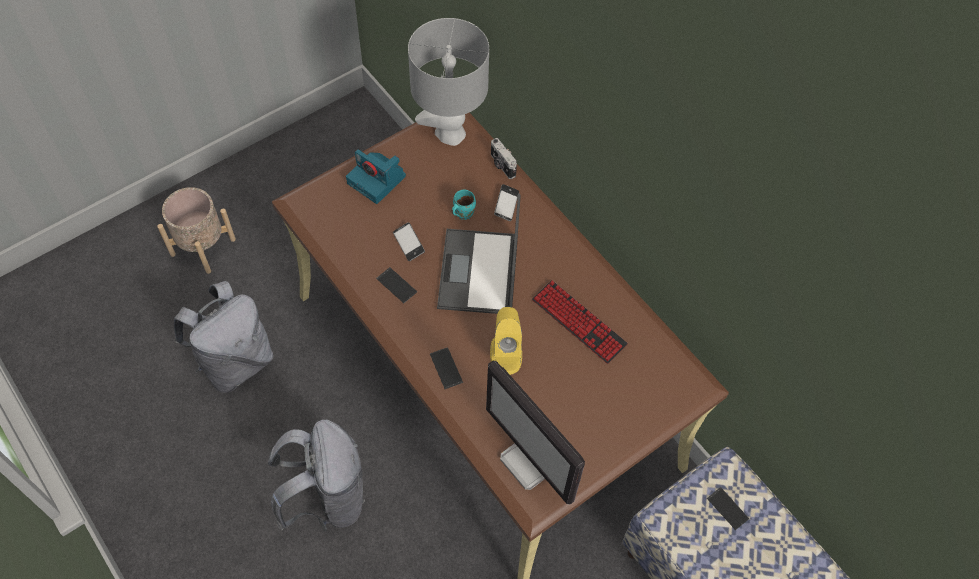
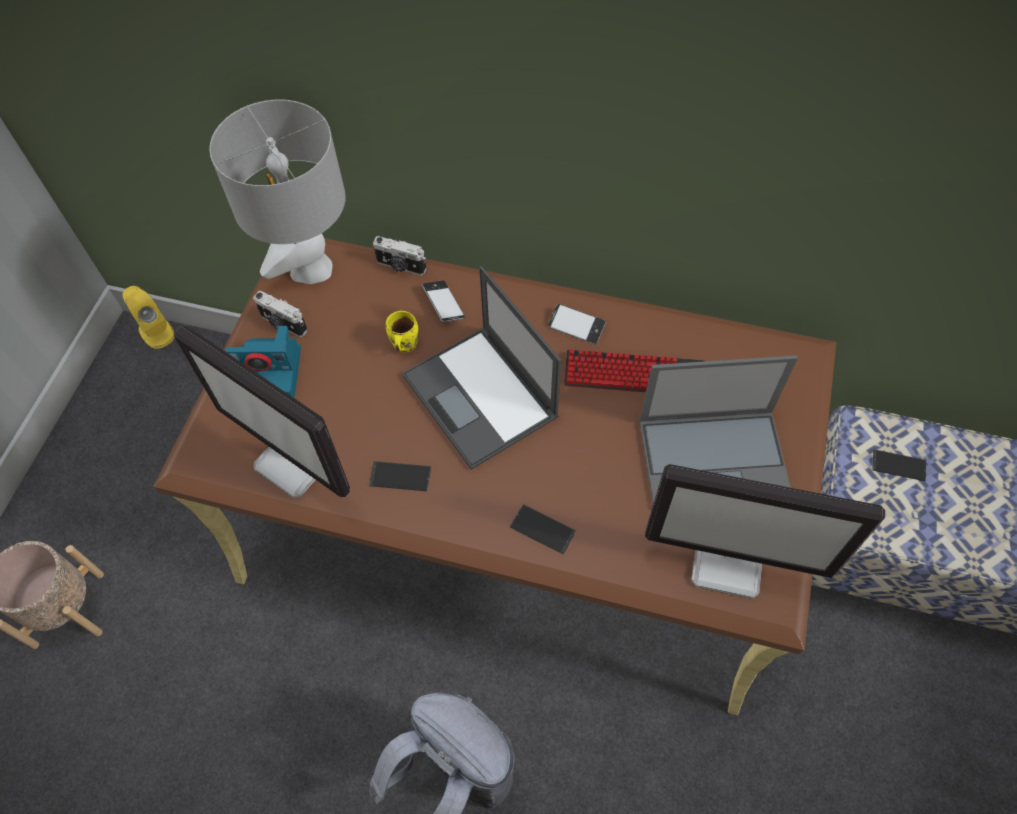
camera: 35 degrees left, 0 degrees up
grey backpack [174,281,273,393] -> none
phone [393,222,425,261] -> phone moved to [548,304,606,344]
turquoise mug [452,190,476,220] -> yellow mug [386,311,418,353]
yellow speaker [490,307,522,375] -> yellow speaker moved to [123,286,174,349]
none -> monitor [174,326,350,498]
none -> camera [253,291,308,337]
none -> laptop [639,355,798,504]

